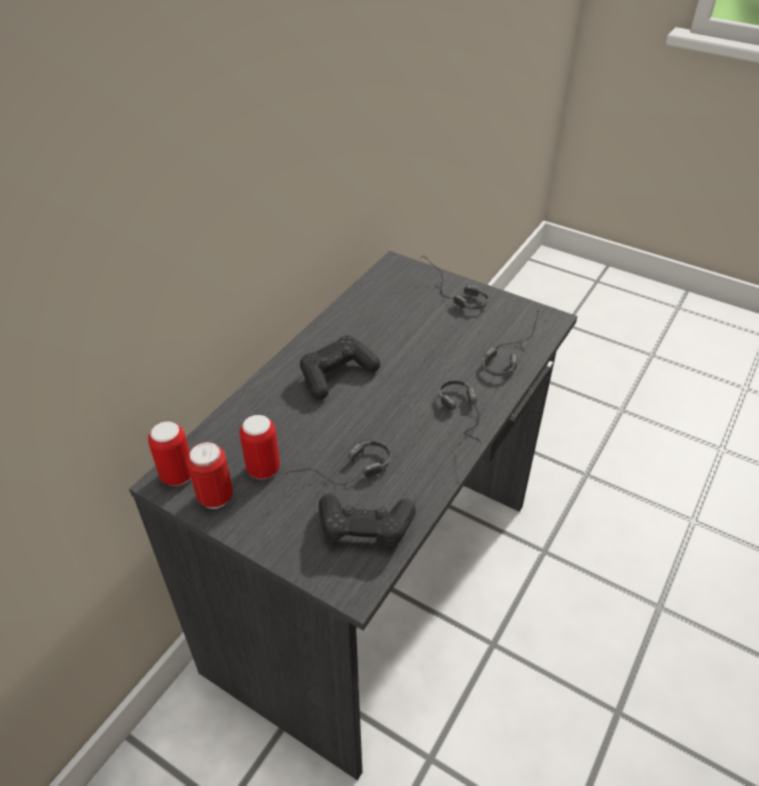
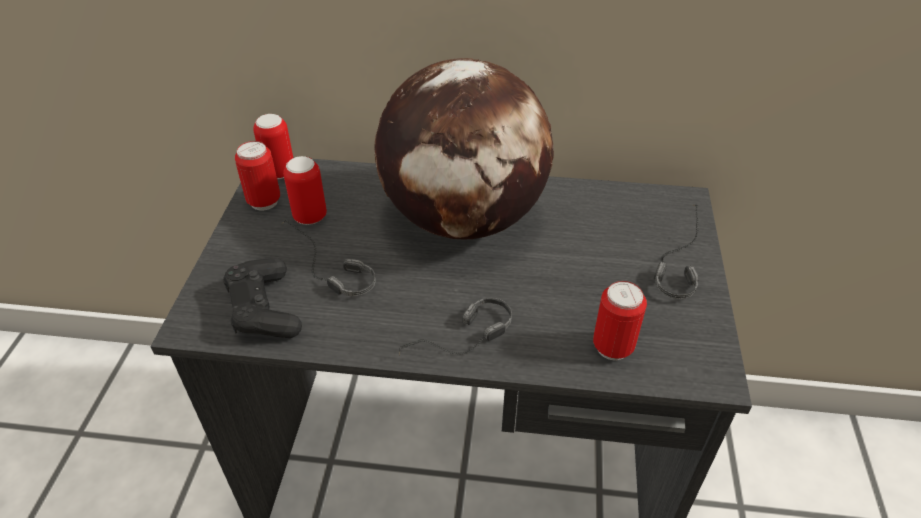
camera: 65 degrees right, 0 degrees up
black game controller [300,336,380,399] -> globe [375,58,554,240]
headphones [482,311,540,377] -> can [593,281,647,360]

